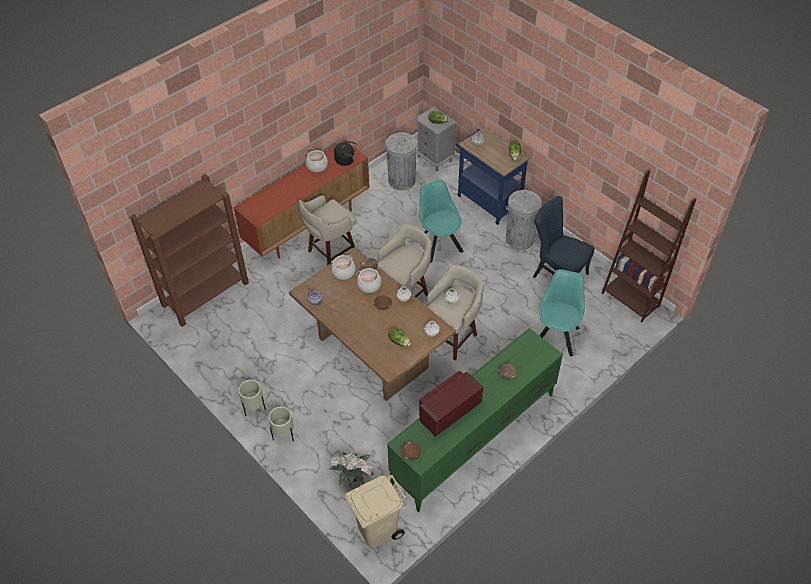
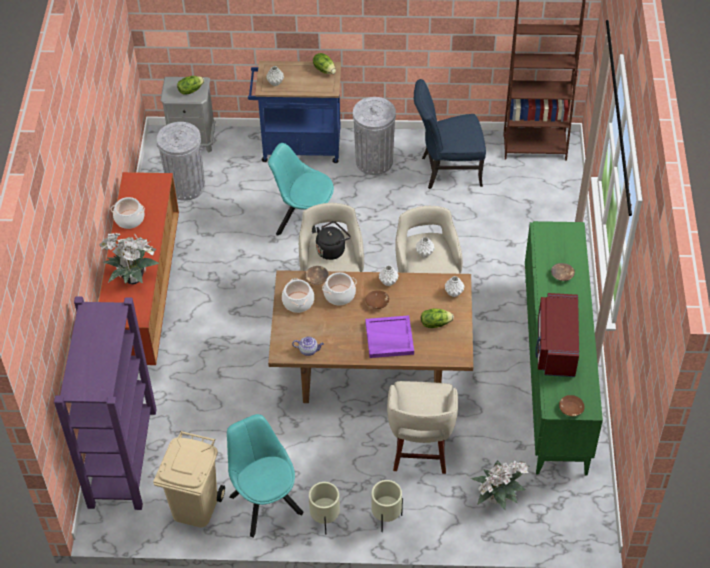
camera: 45 degrees left, 0 degrees up
brown bookcase [131,174,249,327] -> purple bookcase [54,297,157,510]
beige stool [298,195,357,265] -> beige stool moved to [387,381,458,474]
black kettle [334,141,356,166] -> black kettle moved to [316,221,351,260]
beige trash can [345,475,406,548] -> beige trash can moved to [153,431,225,528]
turquoise chair [539,269,585,356] -> turquoise chair moved to [227,414,304,538]
none -> potted plant [99,233,159,284]
none -> purple tray [365,315,414,358]

